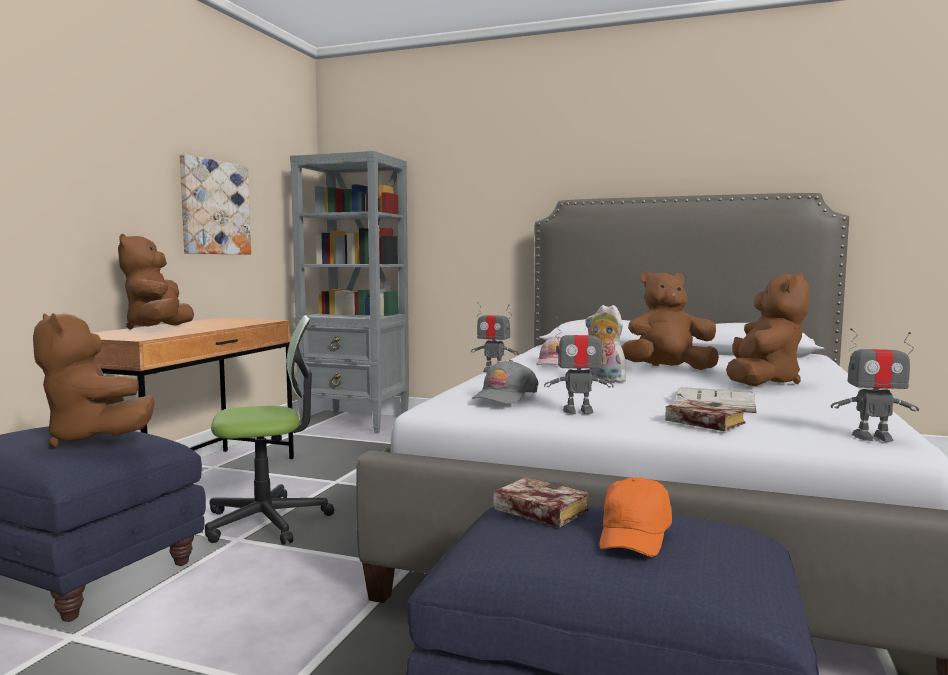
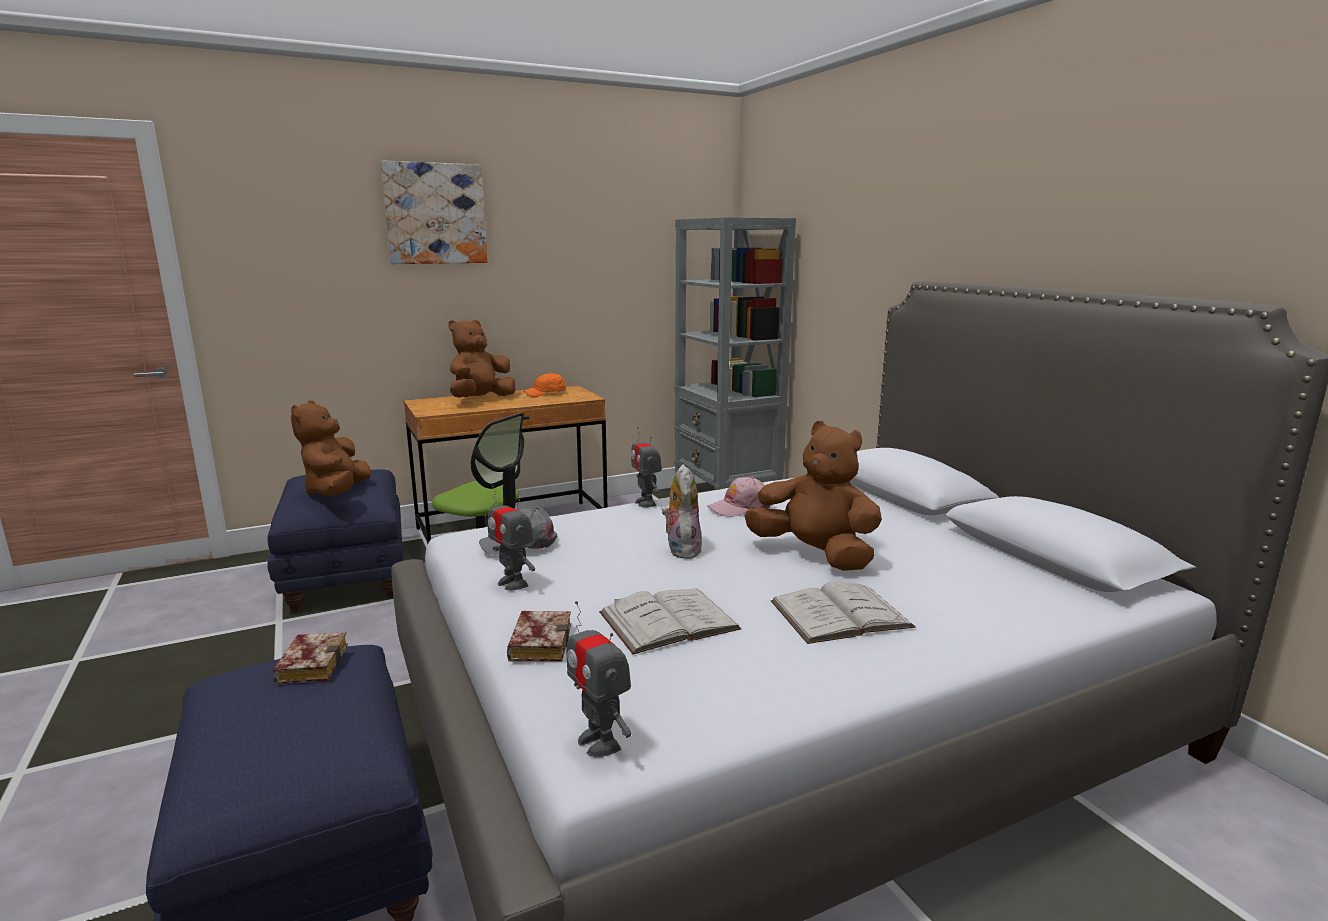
camera: 45 degrees right, 10 degrees up
picture [180,154,251,255] -> picture moved to [380,161,488,264]
orange cap [599,477,672,557] -> orange cap moved to [524,373,566,397]
brown plush toy [726,272,810,386] -> white book [771,581,916,644]

